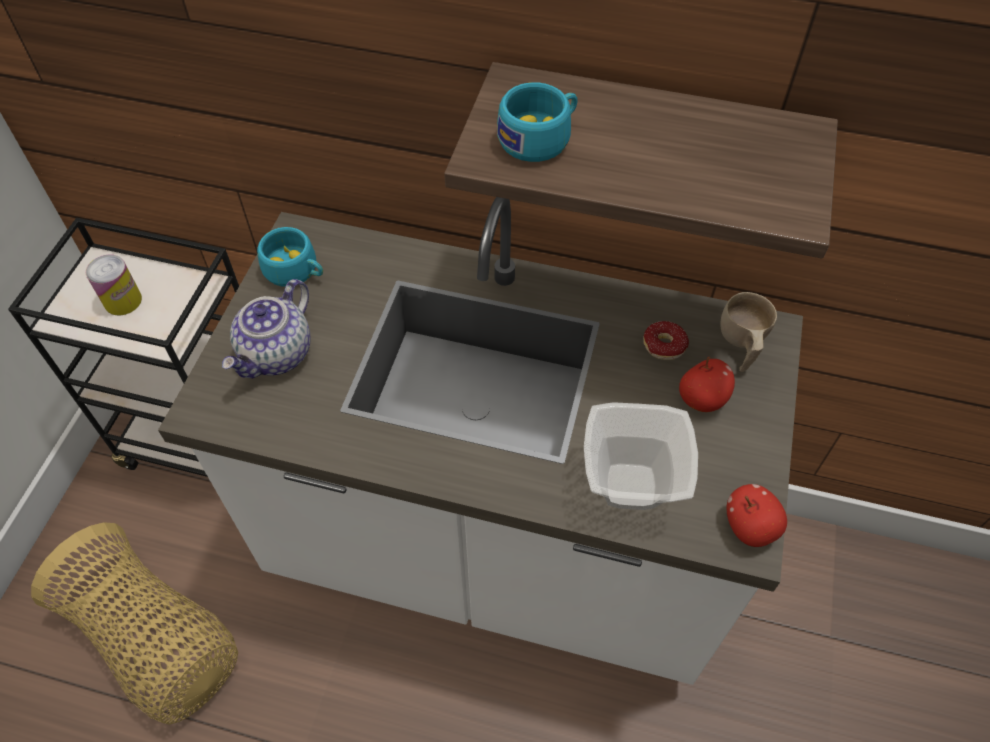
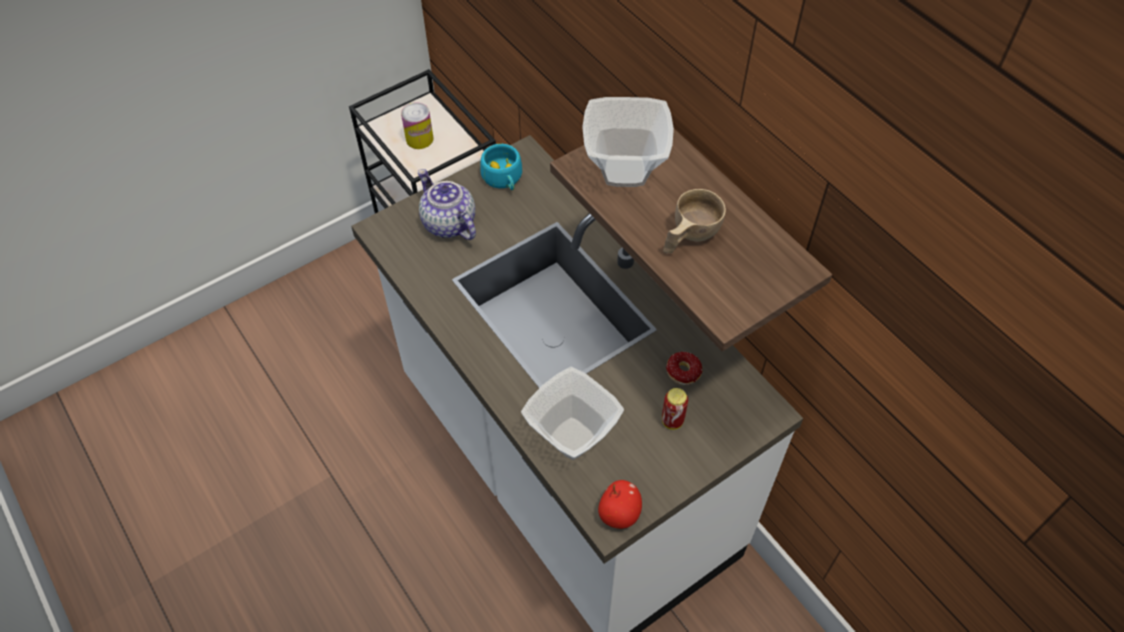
camera: 40 degrees right, 0 degrees up
basket [31,522,238,725] -> none
teapot [222,279,311,378] -> teapot turned 75 degrees clockwise [418,169,476,240]
turquoise cup [497,82,578,162] -> bowl [582,97,674,187]
apple [679,357,735,412] -> can [662,388,688,430]
beige cup [720,292,777,372] -> beige cup moved to [663,189,726,253]

